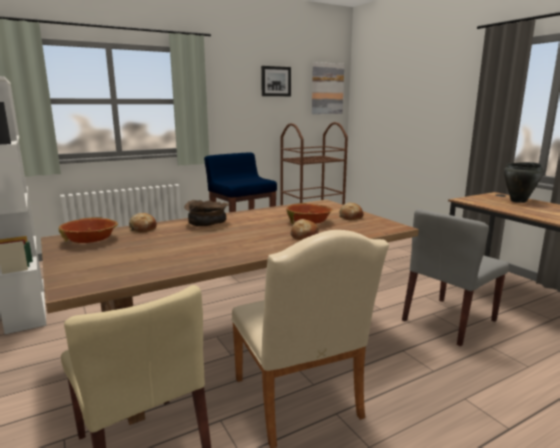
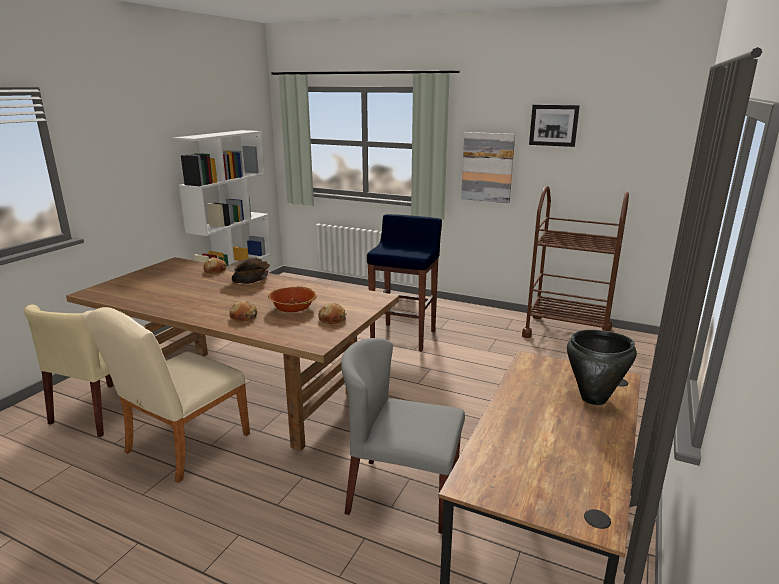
camera: 55 degrees right, 5 degrees up
bowl [59,217,118,243] -> none
picture [312,62,344,114] -> picture moved to [461,132,515,203]

